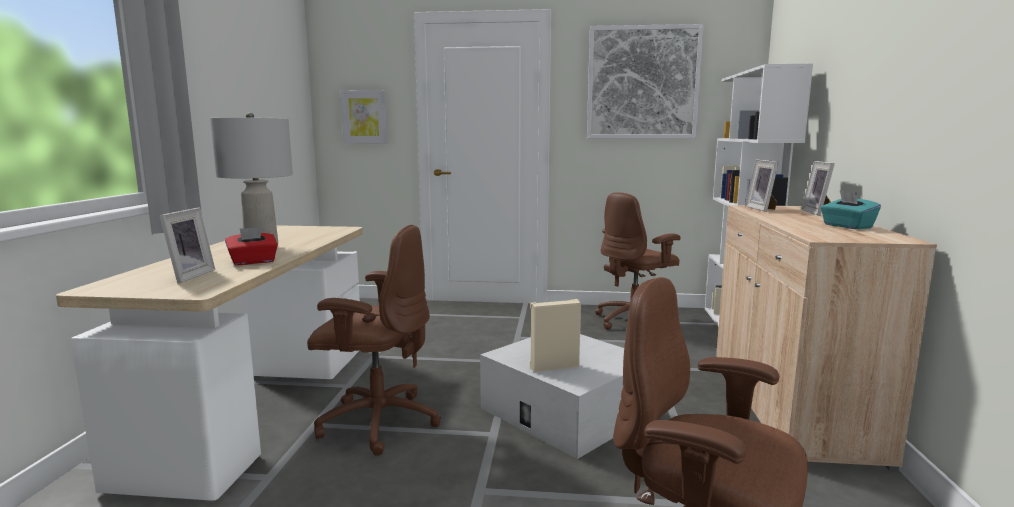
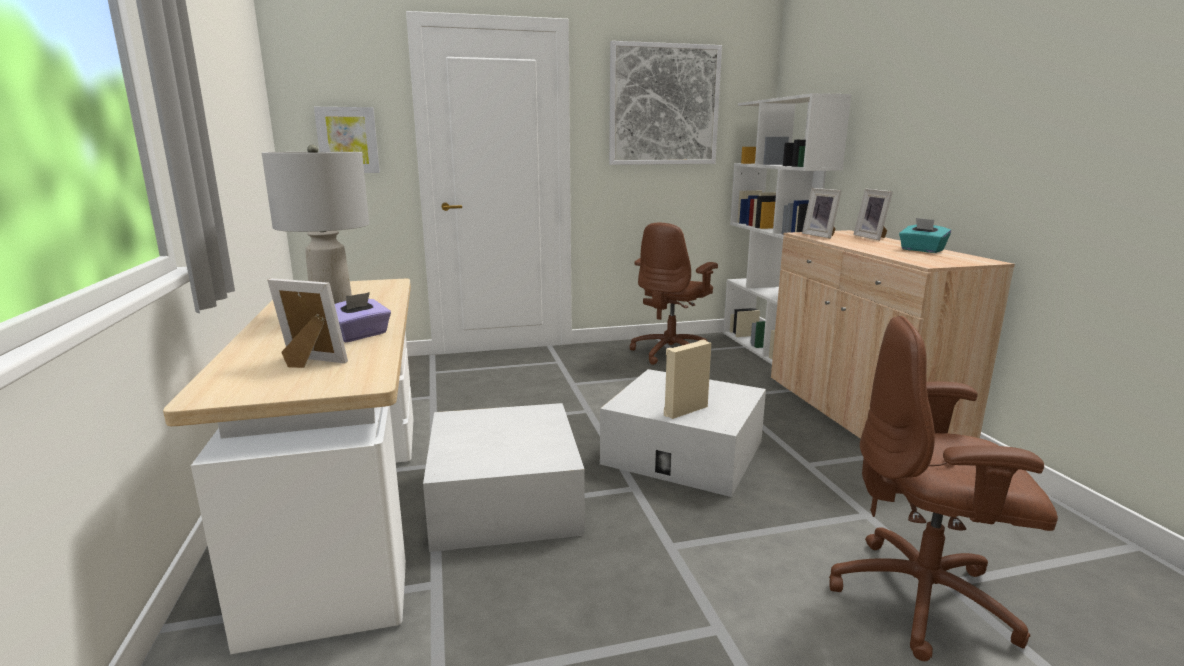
camera: 20 degrees left, 5 degrees up
picture frame [159,207,215,283] -> picture frame turned 60 degrees counterclockwise [267,278,348,368]
red tissue box [225,227,278,265] -> purple tissue box [335,292,391,342]
brown office chair [307,225,441,456] -> white storage box [423,403,585,552]

